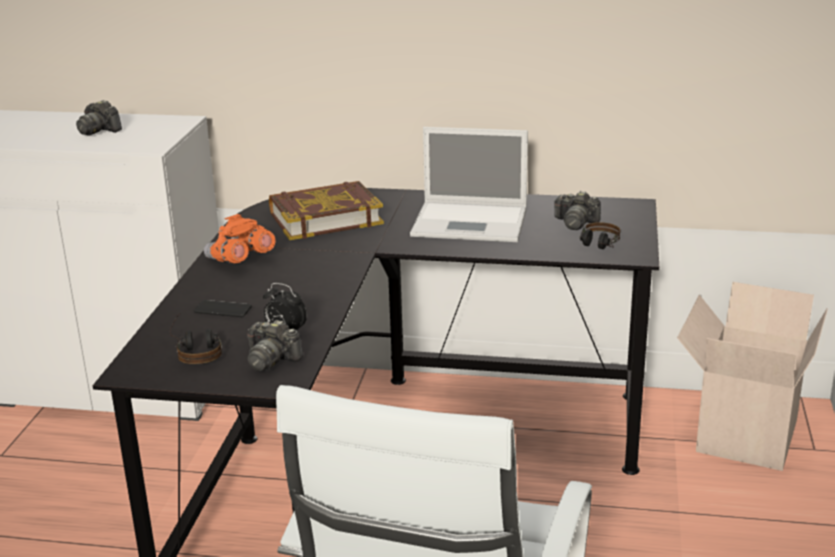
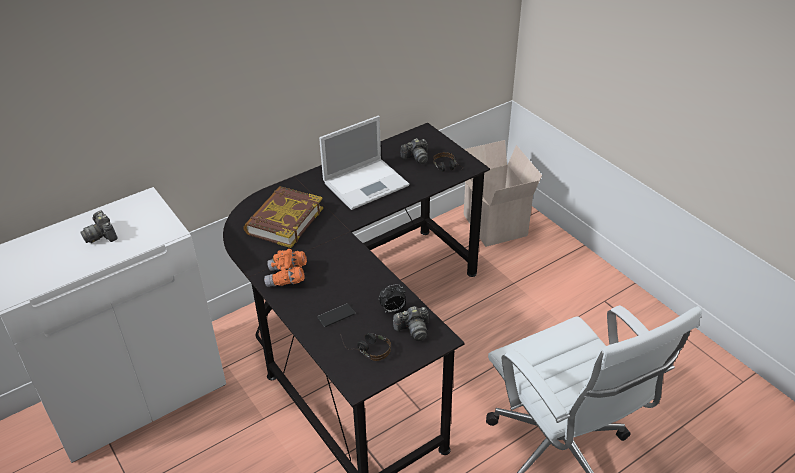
camera: 45 degrees left, 15 degrees up
camera [76,100,122,136] -> camera turned 60 degrees clockwise [80,211,118,243]

